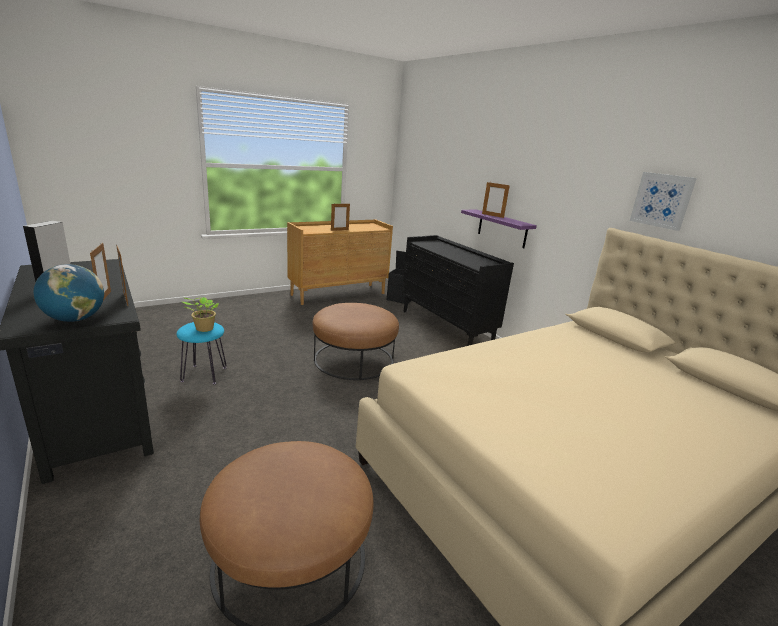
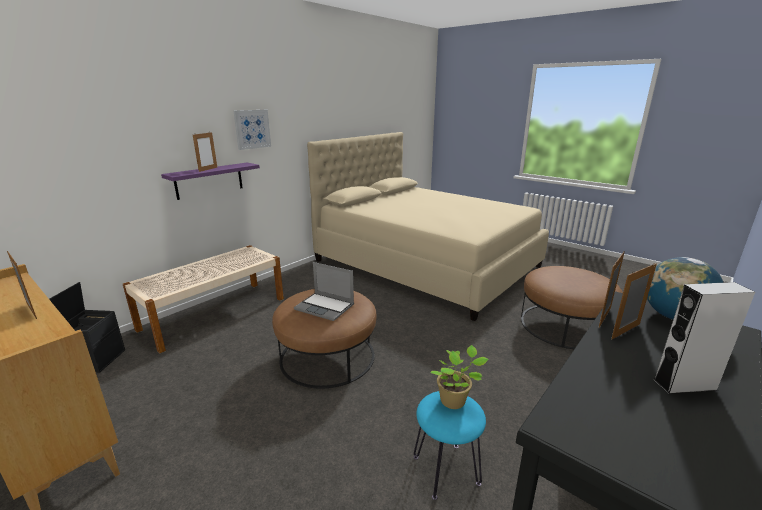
camera: 105 degrees left, 0 degrees up
black dresser [402,235,514,346] -> beige bench [123,245,284,353]
picture [630,172,697,231] -> picture moved to [234,110,271,150]
none -> laptop [294,262,354,321]

